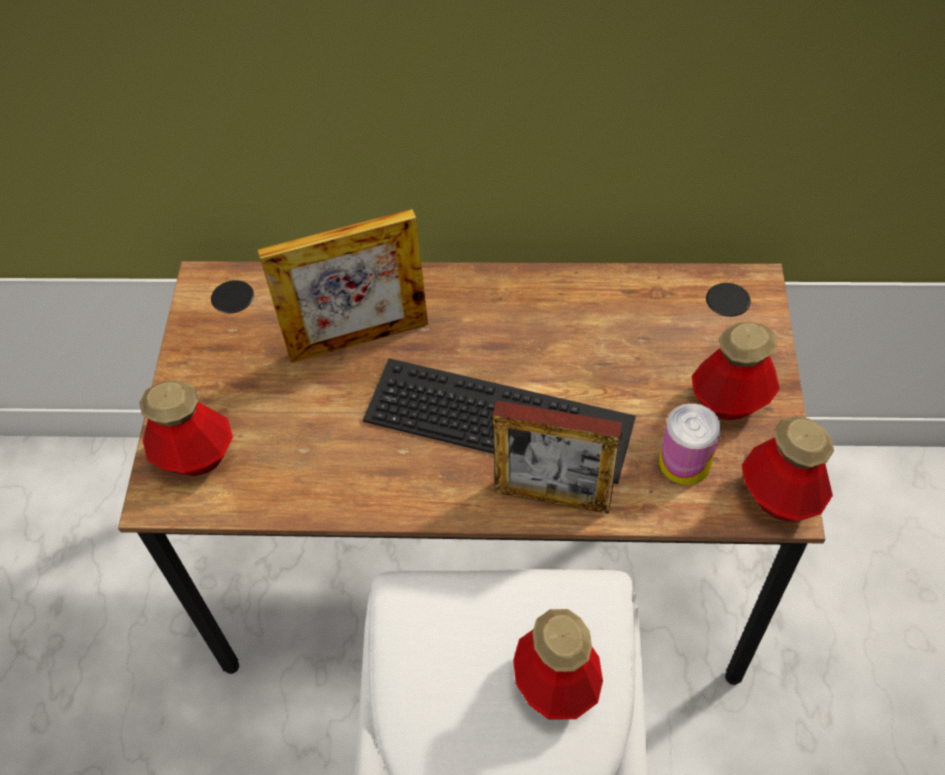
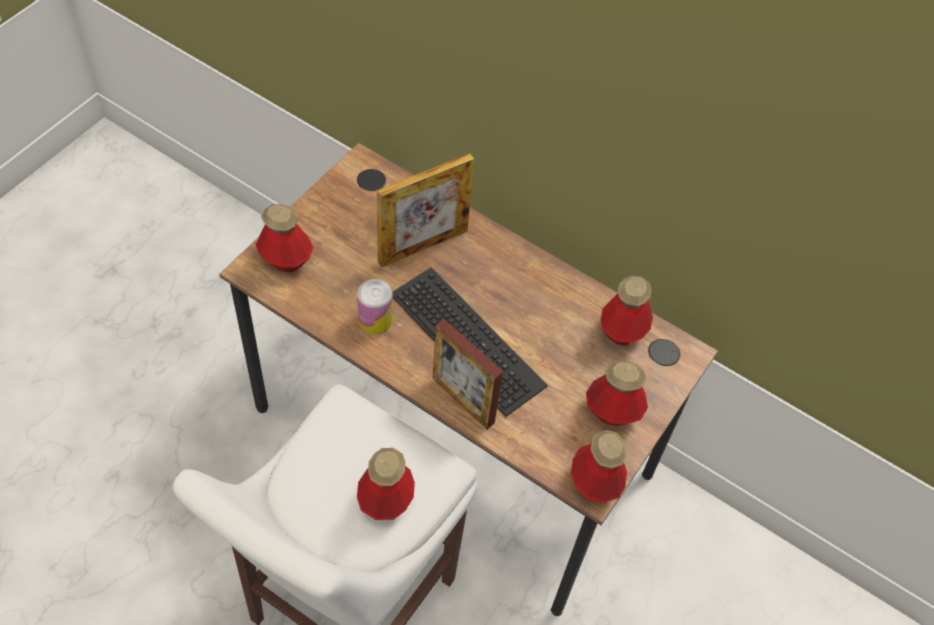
camera: 25 degrees right, 0 degrees up
picture frame [258,209,428,363] -> picture frame turned 45 degrees counterclockwise [377,154,474,268]
can [659,403,721,485] -> can moved to [357,279,393,334]
none -> bottle [601,275,653,346]

